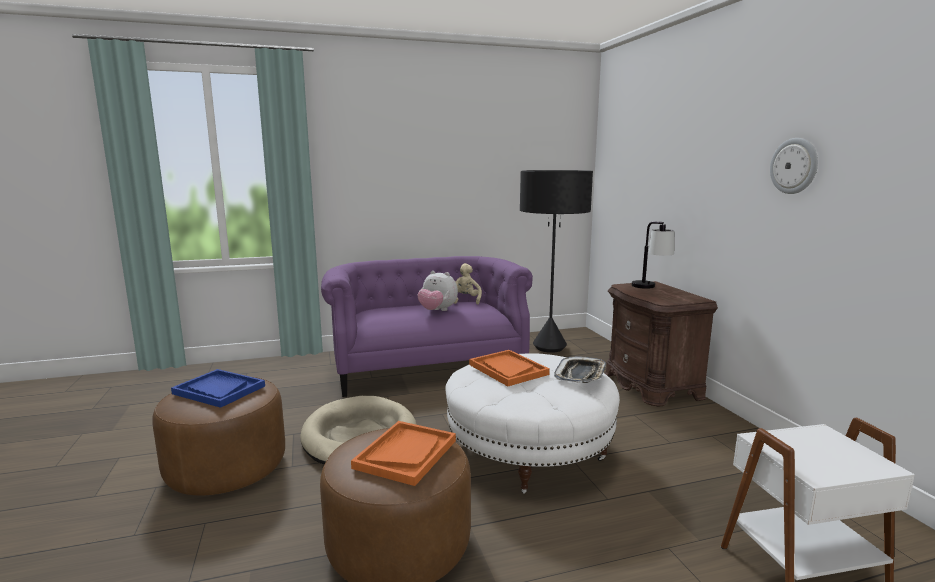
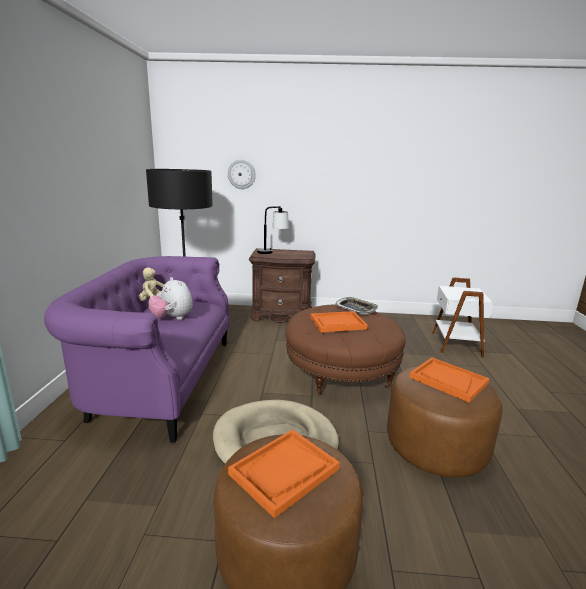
camera: 70 degrees left, 5 degrees up
blue tray [171,369,265,408] -> orange tray [228,430,340,518]
plush toy [418,271,458,311] -> plush toy turned 90 degrees clockwise [148,277,193,320]
white ottoman [445,353,620,494] -> brown ottoman [285,305,406,395]
wall clock [770,138,818,194] -> wall clock moved to [228,160,256,189]

